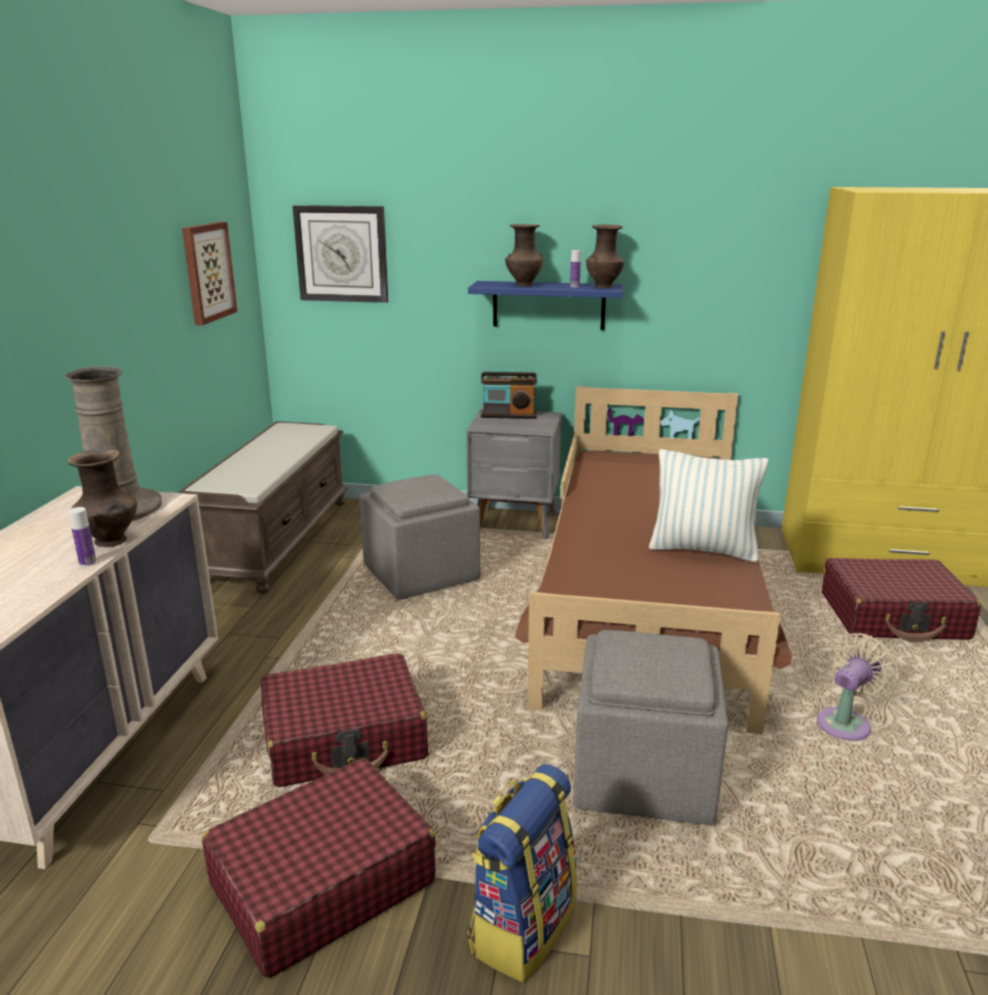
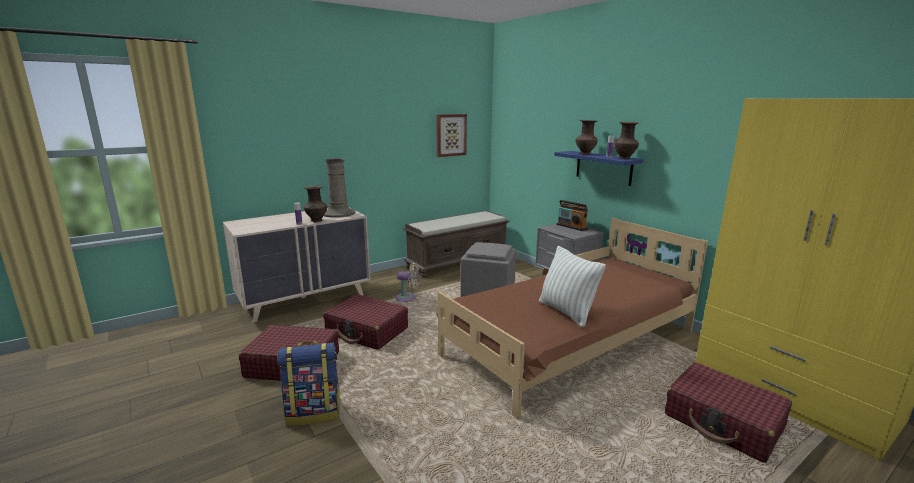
camera: 45 degrees right, 5 degrees down
wall clock [292,205,388,303] -> none
grey ottoman [573,630,728,825] -> none
beige fan [817,633,900,741] -> beige fan moved to [396,263,419,302]

